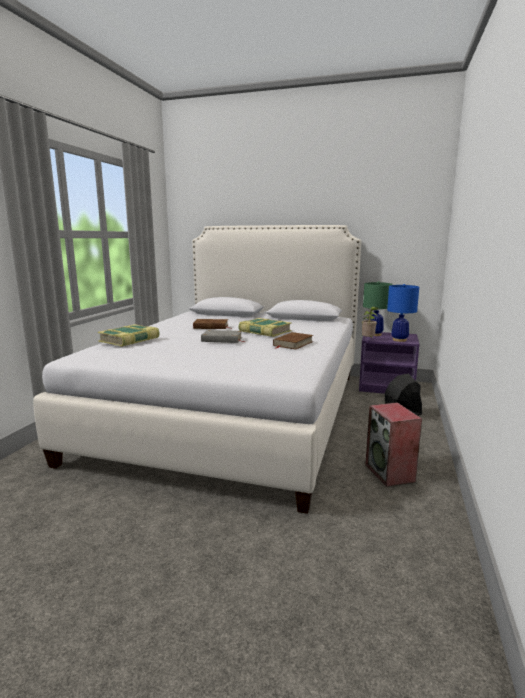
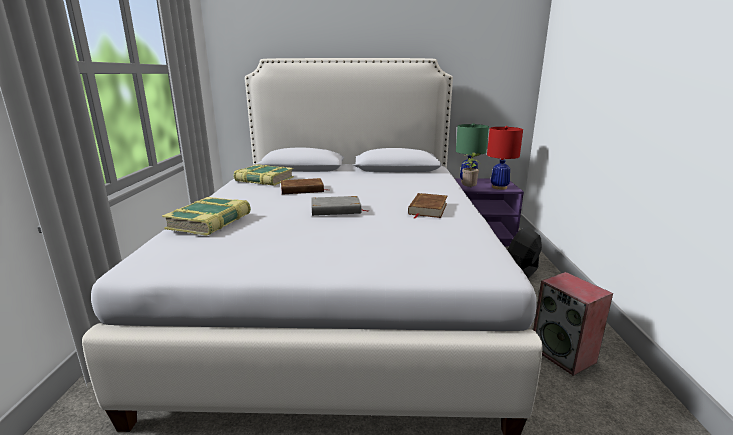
camera: 15 degrees left, 5 degrees up
book [239,318,292,337] -> book moved to [234,164,294,186]
blue table lamp [387,284,419,342] -> red table lamp [487,126,523,190]

